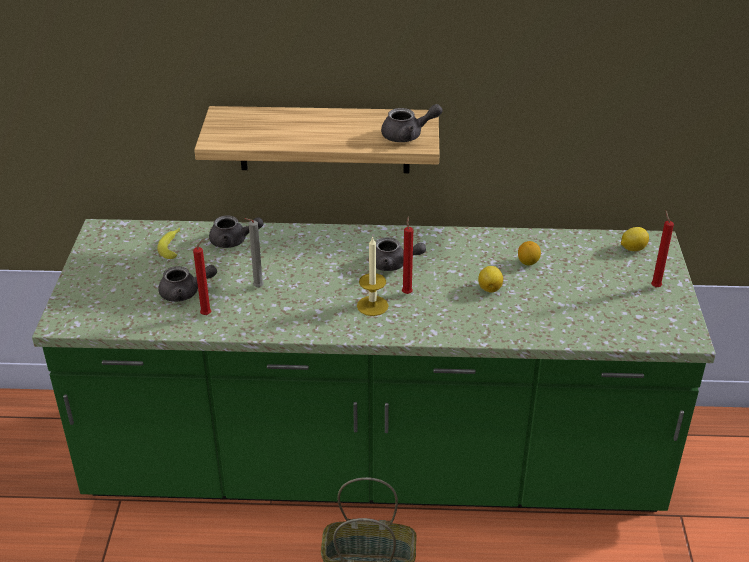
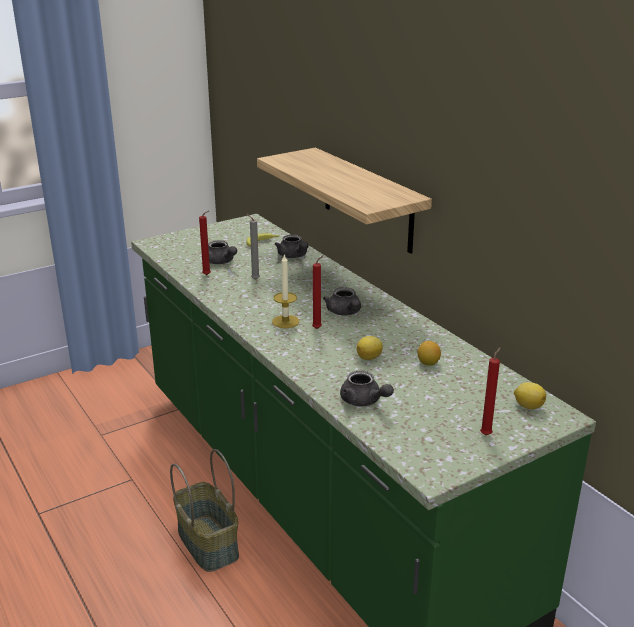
camera: 55 degrees right, 10 degrees down
grey teapot [381,104,443,142] -> grey teapot moved to [340,370,394,406]

